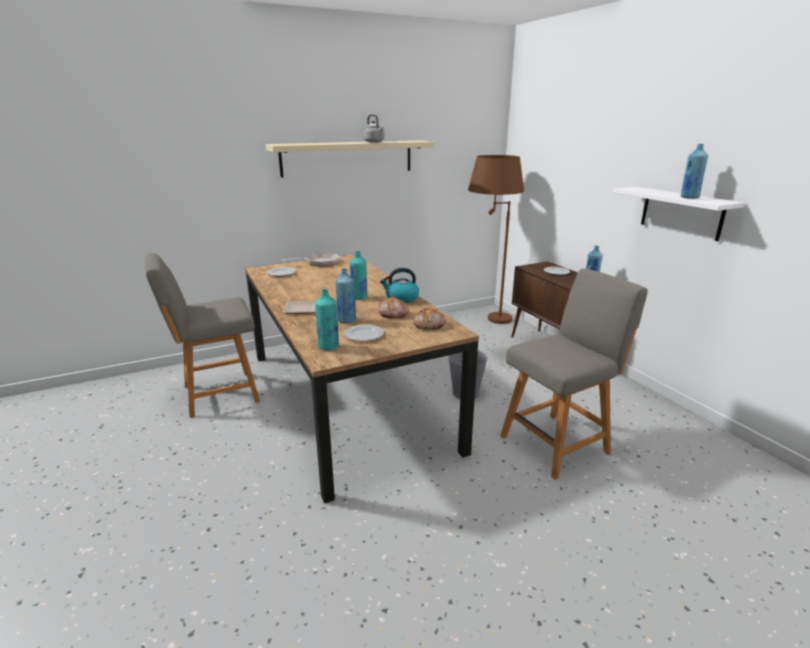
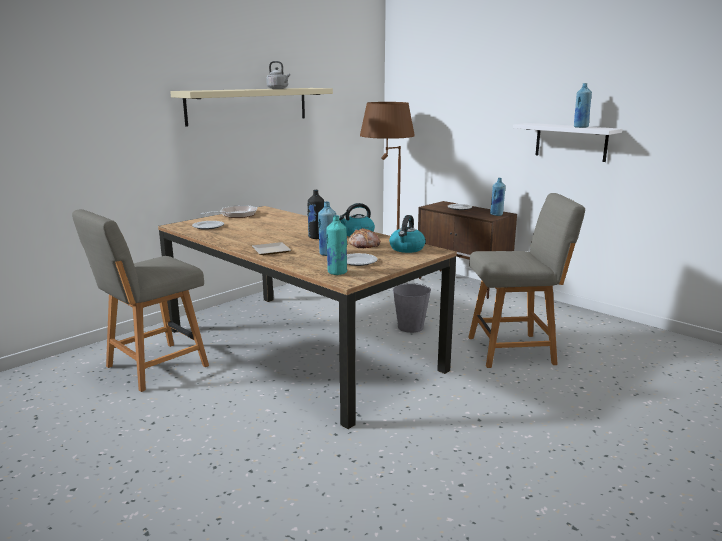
camera: 20 degrees left, 5 degrees down
turquoise bottle [350,251,367,300] -> black bottle [307,190,324,239]
bread [413,308,446,330] -> kettle [389,215,426,253]
grey chair [500,268,648,480] -> grey chair turned 45 degrees clockwise [468,193,585,368]

